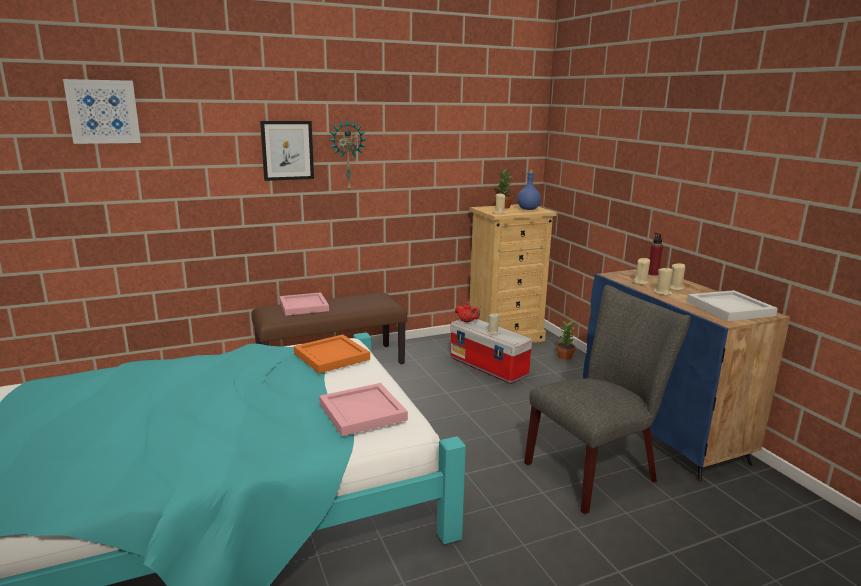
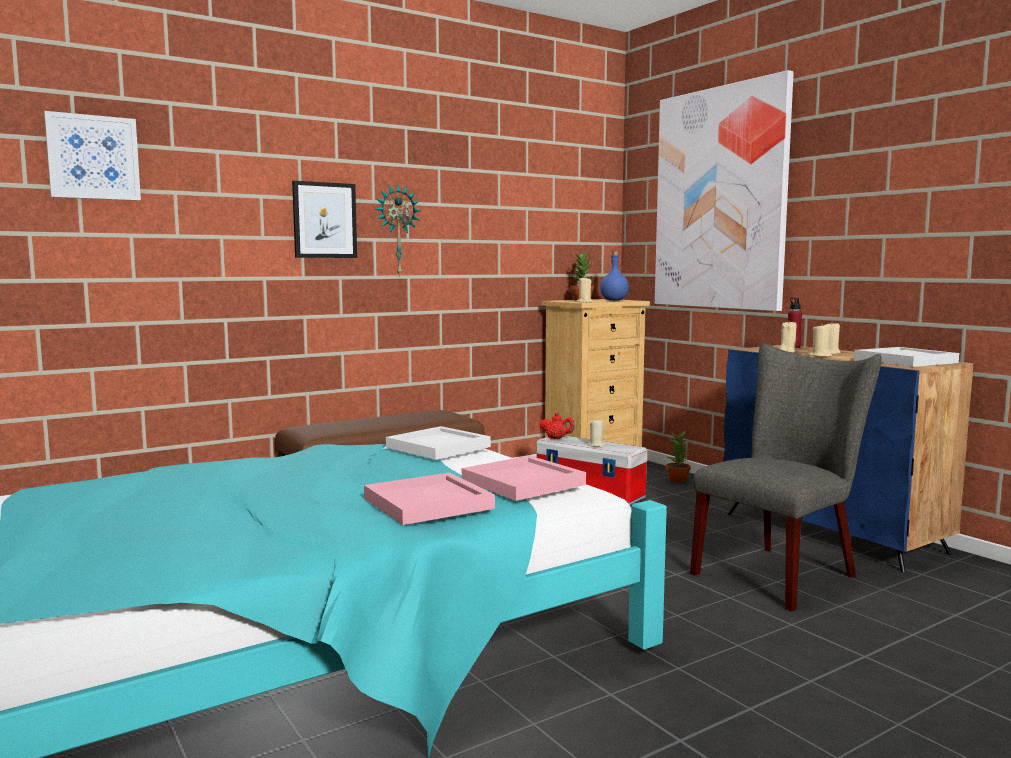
camera: 10 degrees left, 10 degrees down
pink tray [280,292,329,316] -> pink tray moved to [364,473,495,525]
orange tray [294,334,370,373] -> white tray [386,426,491,460]
none -> picture [655,70,794,311]

